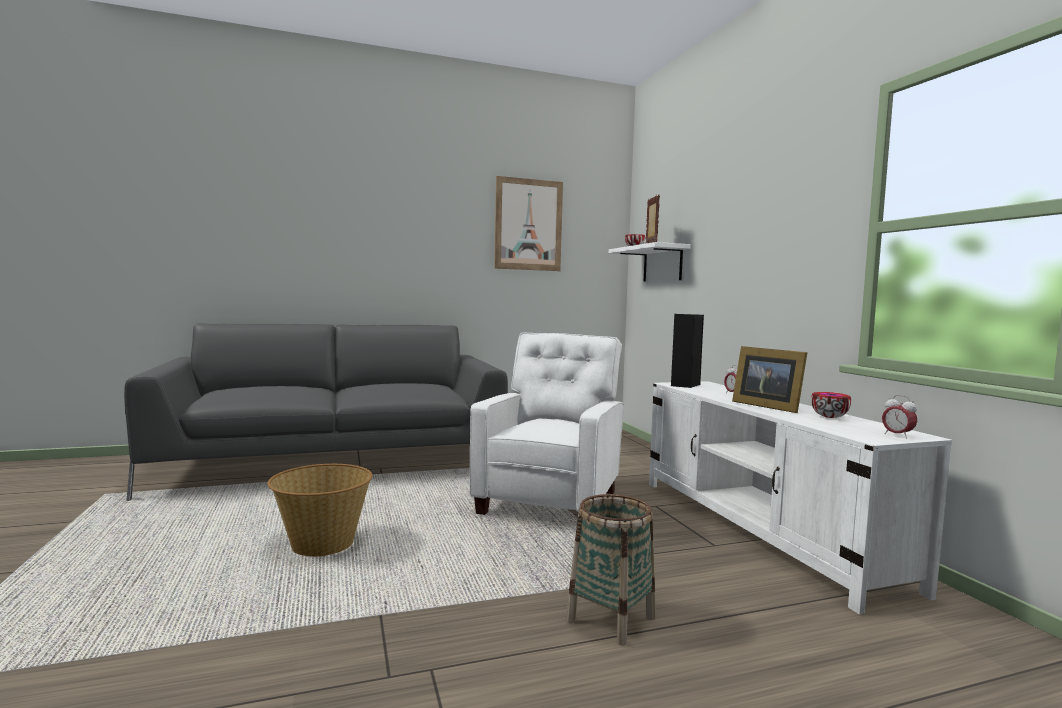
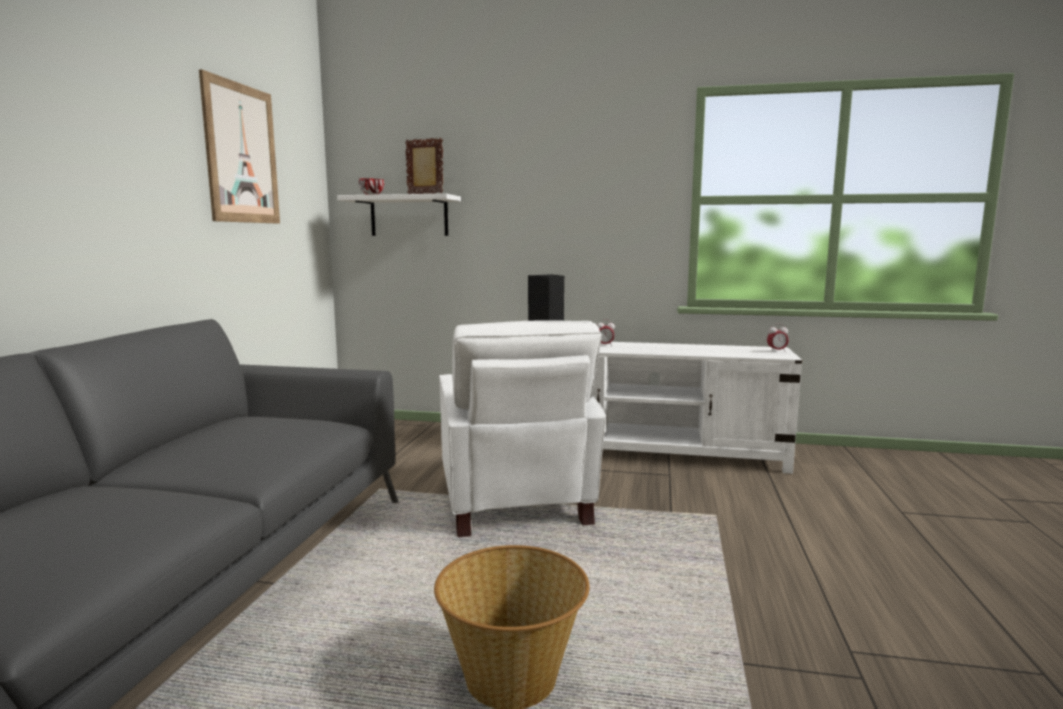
camera: 60 degrees left, 5 degrees up
white armchair [470,332,624,515] -> white armchair turned 150 degrees counterclockwise [439,320,606,537]
basket [566,494,655,646] -> none
picture frame [732,346,808,413] -> none
bowl [811,392,851,418] -> none

